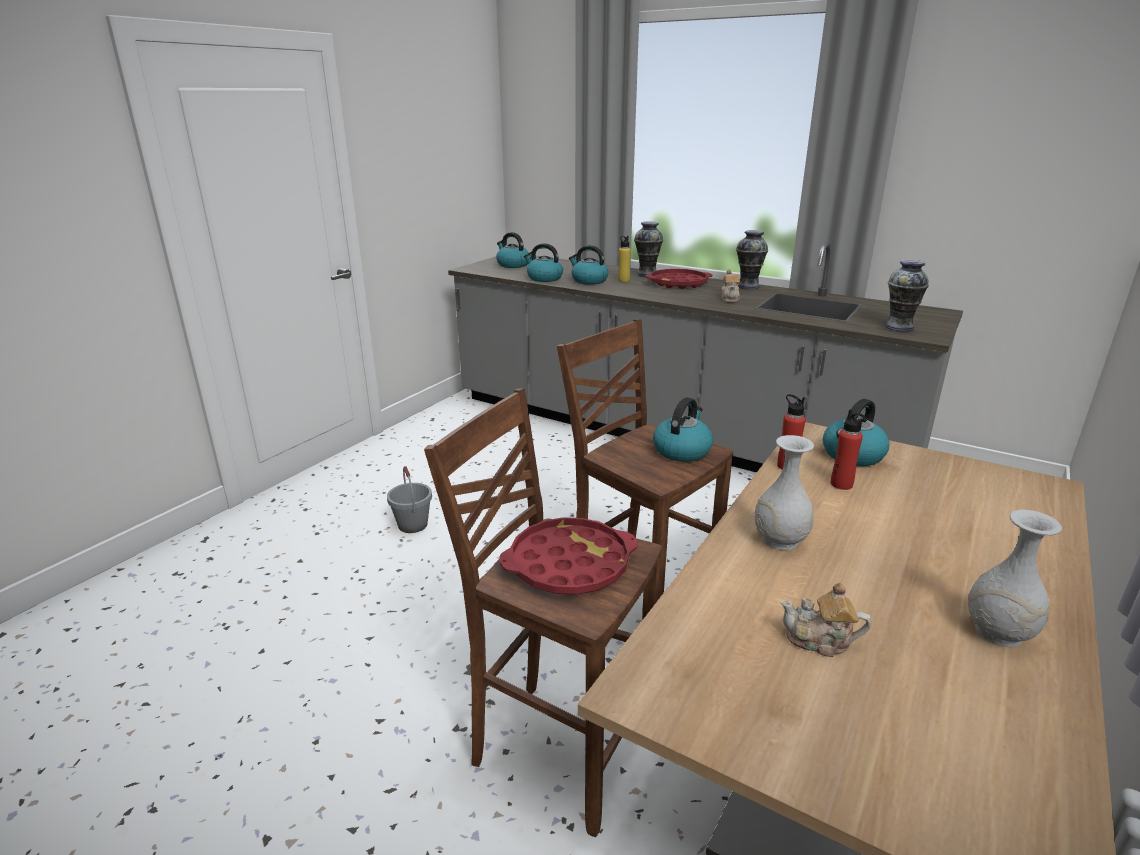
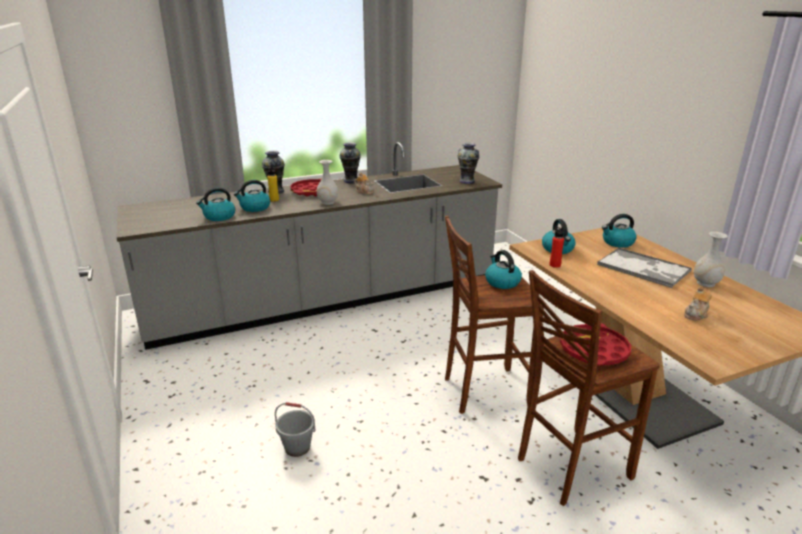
camera: 55 degrees left, 0 degrees up
kettle [496,232,529,268] -> kettle moved to [602,214,637,248]
white vase [755,435,814,550] -> white vase moved to [317,160,338,205]
red bottle [831,410,865,490] -> none
none -> tray [597,248,692,288]

